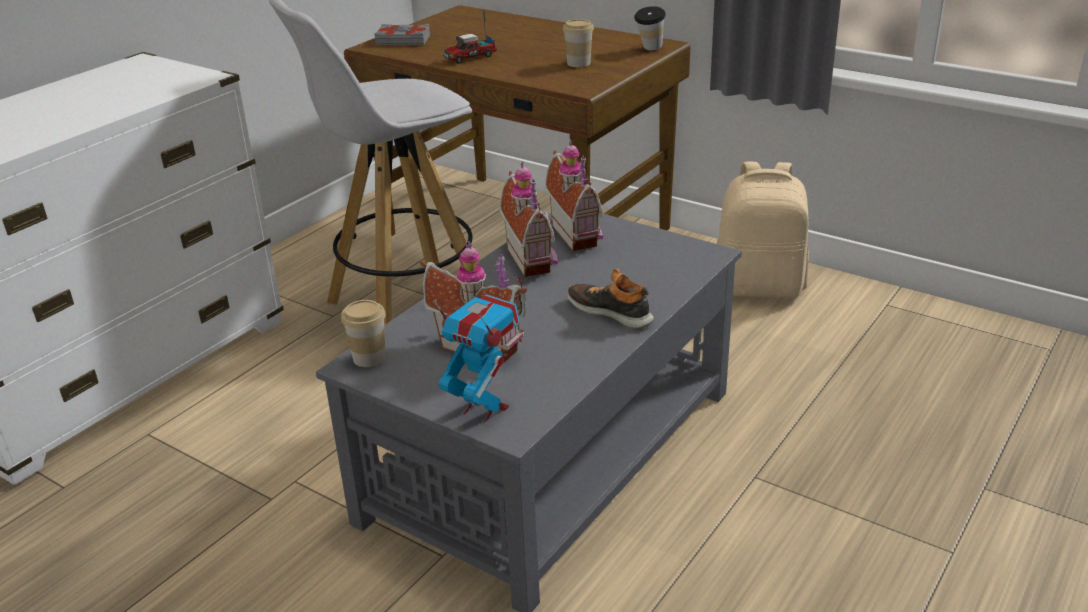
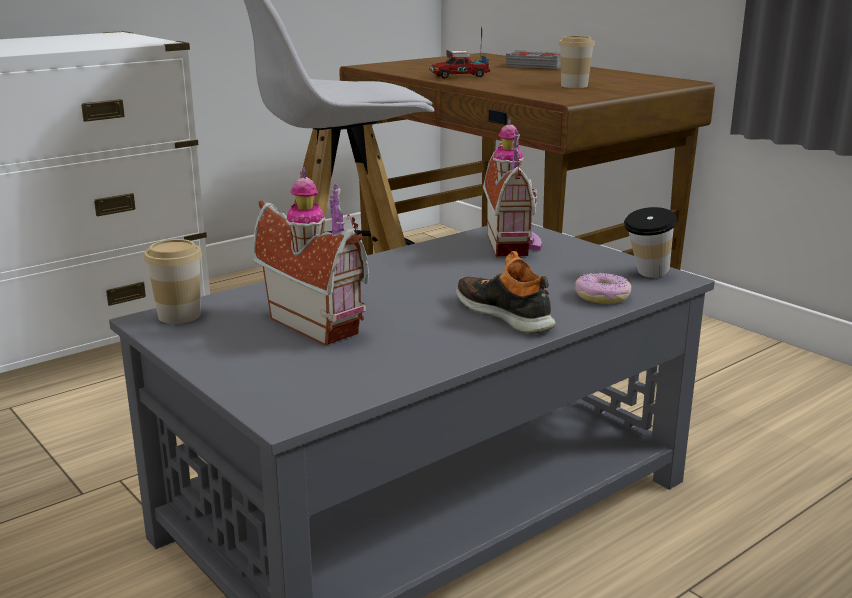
camera: 15 degrees right, 10 degrees down
grey book [374,24,430,45] -> grey book moved to [506,50,561,69]
toy robot [433,294,520,423] -> none
toy house [500,161,558,278] -> none
cup [634,6,666,51] -> cup moved to [624,207,677,277]
beige backpack [717,162,809,298] -> none
none -> donut [575,273,631,304]

